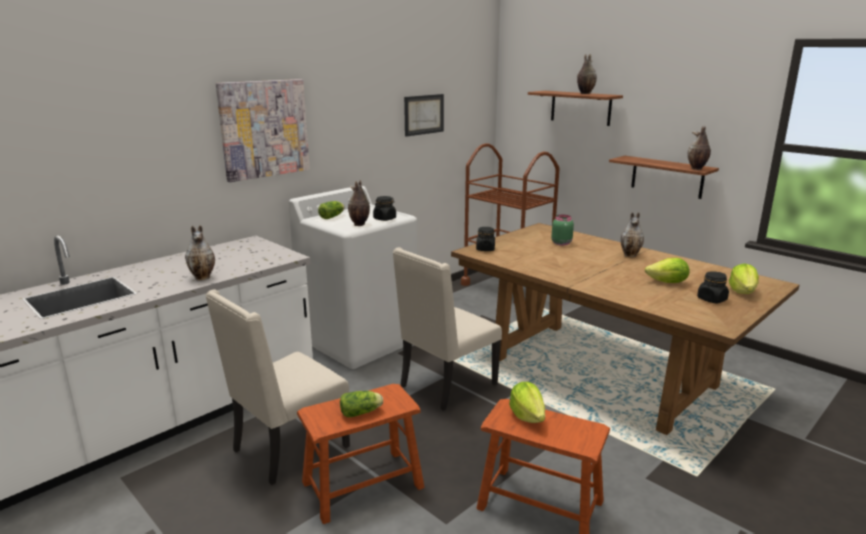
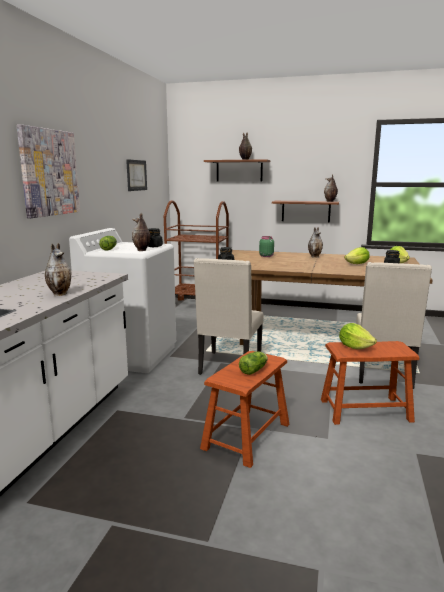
camera: 30 degrees left, 5 degrees down
beige chair [205,289,350,485] -> beige chair moved to [356,262,432,389]

